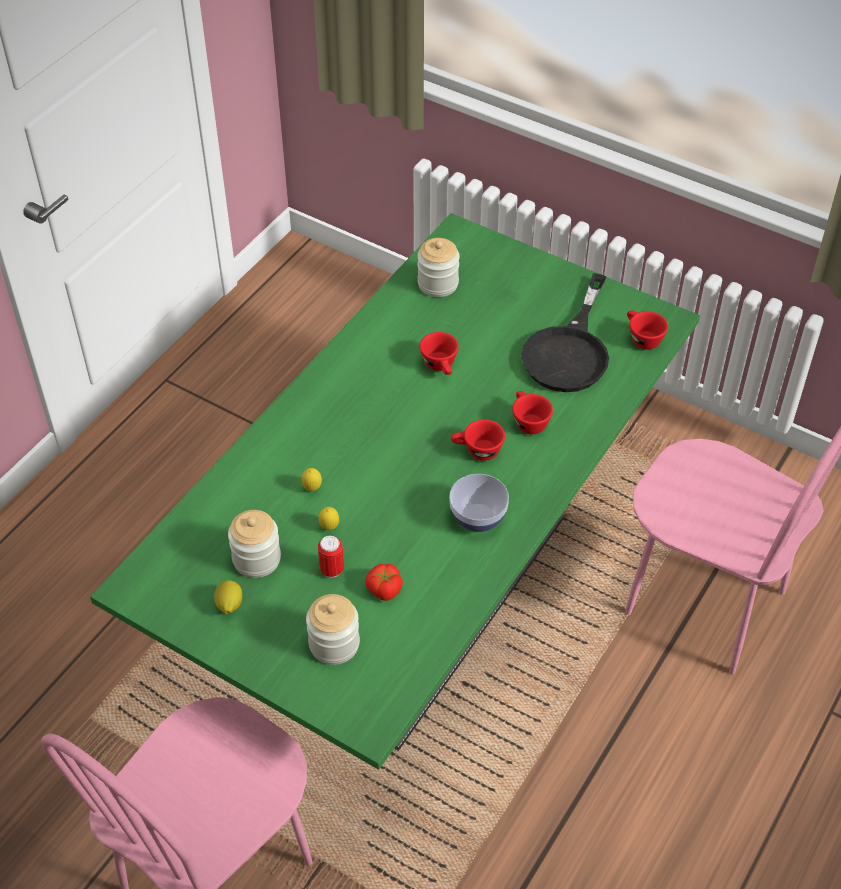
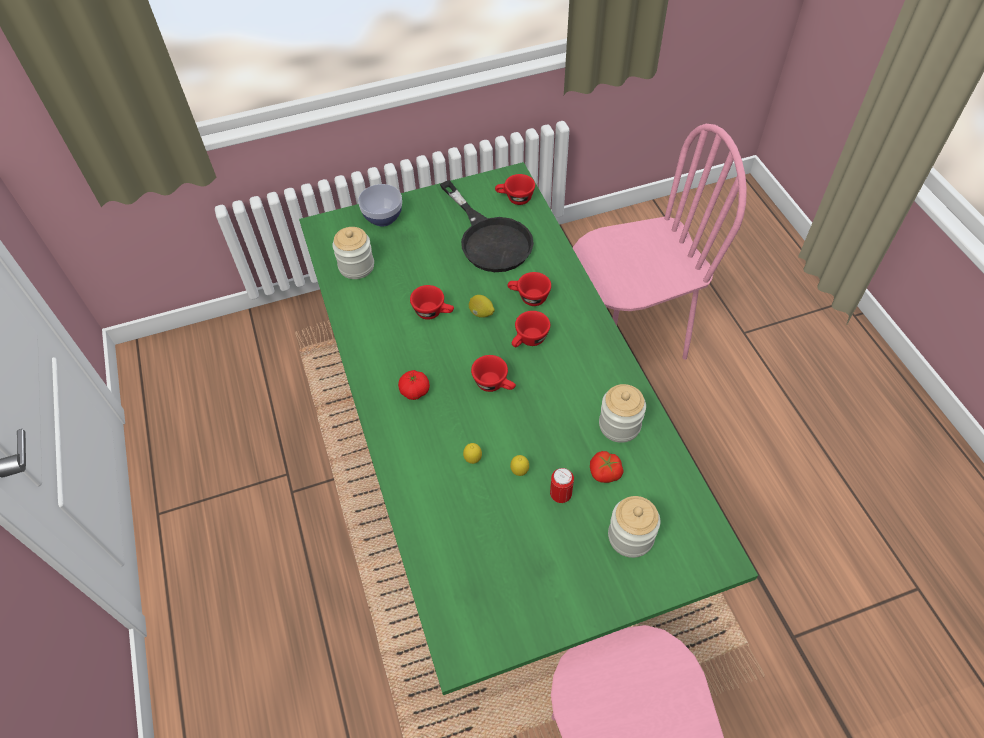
camera: 50 degrees left, 5 degrees up
lemon [214,580,242,614] -> lemon moved to [469,295,495,318]
jar [228,510,281,578] -> jar moved to [599,384,646,443]
bowl [449,474,509,532] -> bowl moved to [358,184,402,227]
none -> tomato [398,370,430,400]
none -> red cup [471,355,516,392]

